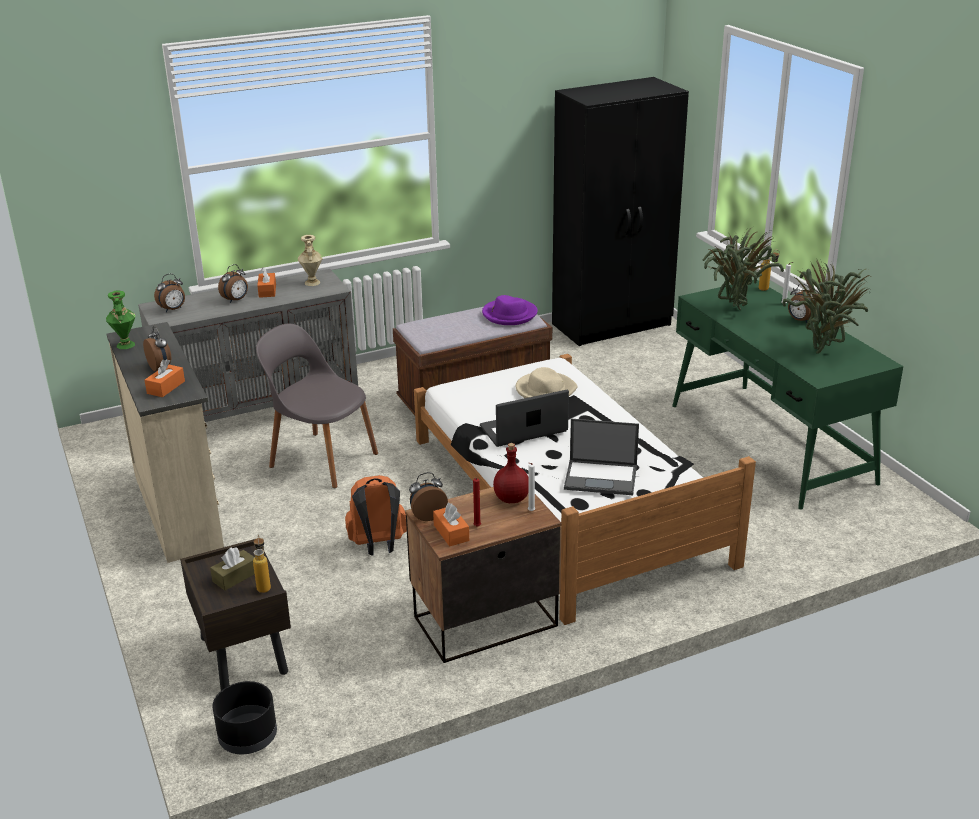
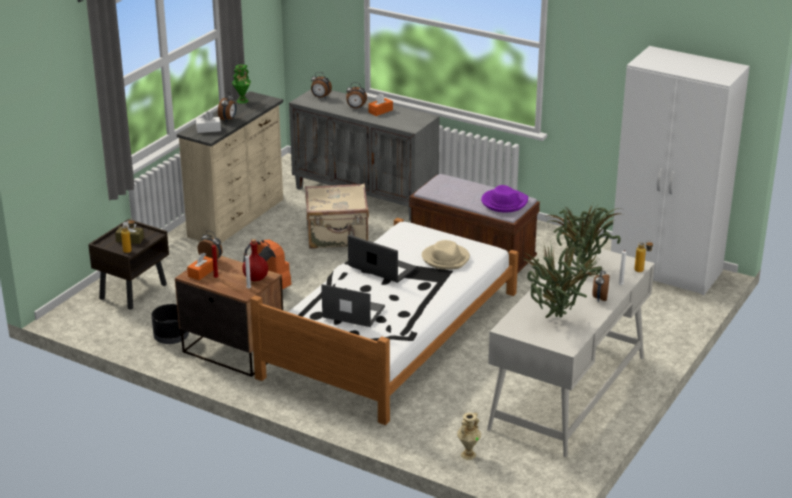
camera: 55 degrees right, 0 degrees up
orange tissue box [144,359,185,397] -> white tissue box [196,111,221,133]
black planter [212,681,277,754] -> black planter moved to [151,304,189,344]
grey chair [256,324,378,488] -> beige suitcase [305,184,369,249]
beige vase [298,235,323,286] -> beige vase moved to [457,412,481,460]
black wardrobe [552,77,689,346] -> white wardrobe [611,46,750,295]
laptop [564,419,639,495] -> laptop turned 135 degrees clockwise [321,284,385,327]
green desk [672,280,903,510] -> white desk [487,242,655,457]

